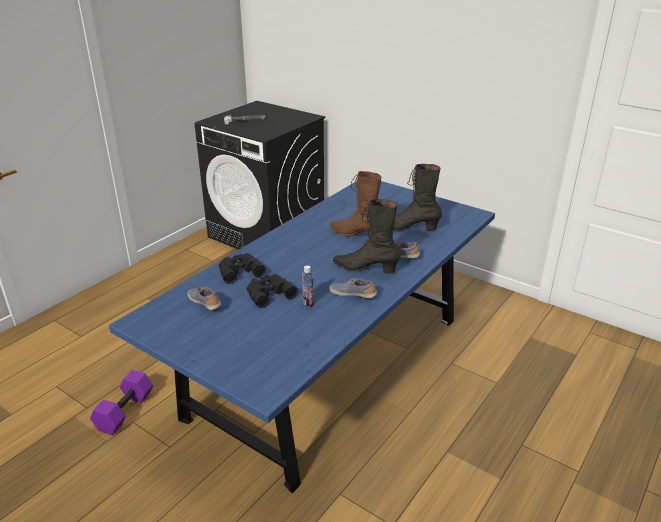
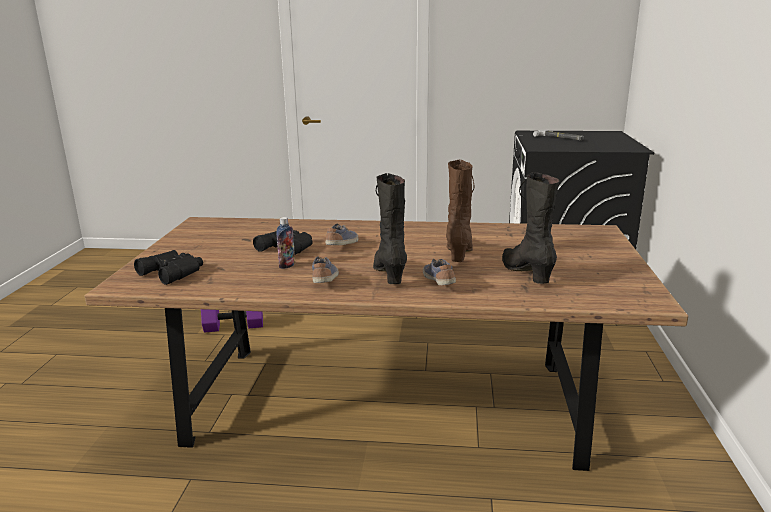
camera: 60 degrees right, 10 degrees down
blue dining table [109,181,495,493] -> brown dining table [85,217,688,471]
shoe [187,287,221,310] -> shoe moved to [326,224,358,245]
black binoculars [219,253,266,284] -> black binoculars moved to [134,250,203,285]

